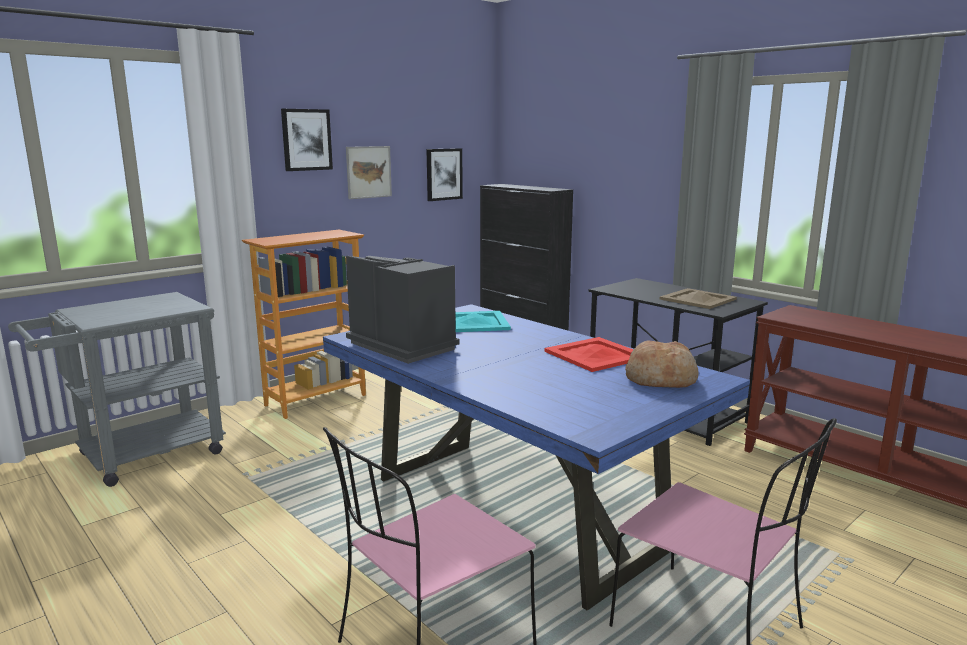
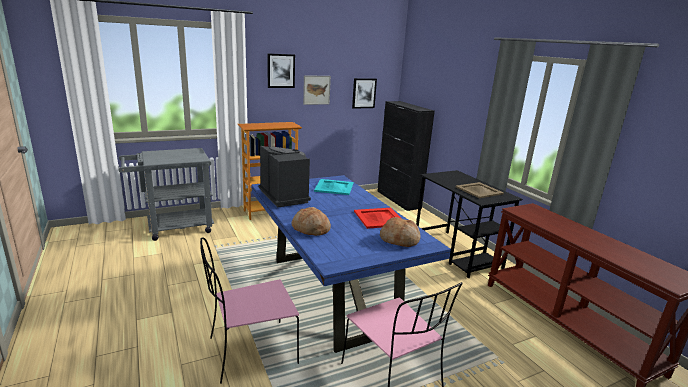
camera: 15 degrees right, 5 degrees up
none -> bread [291,207,331,236]

